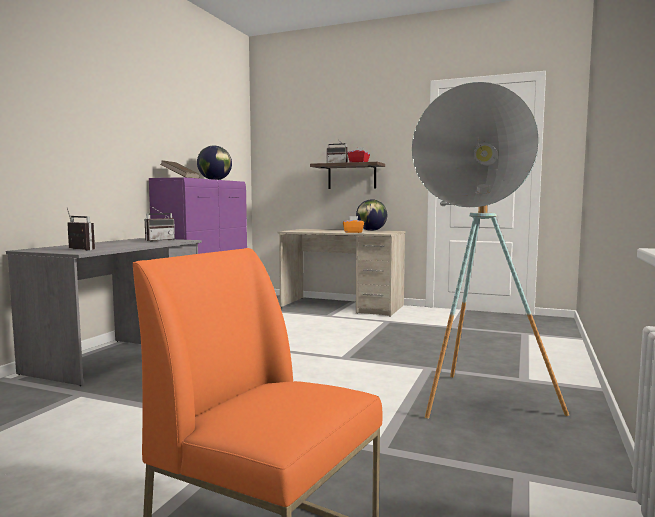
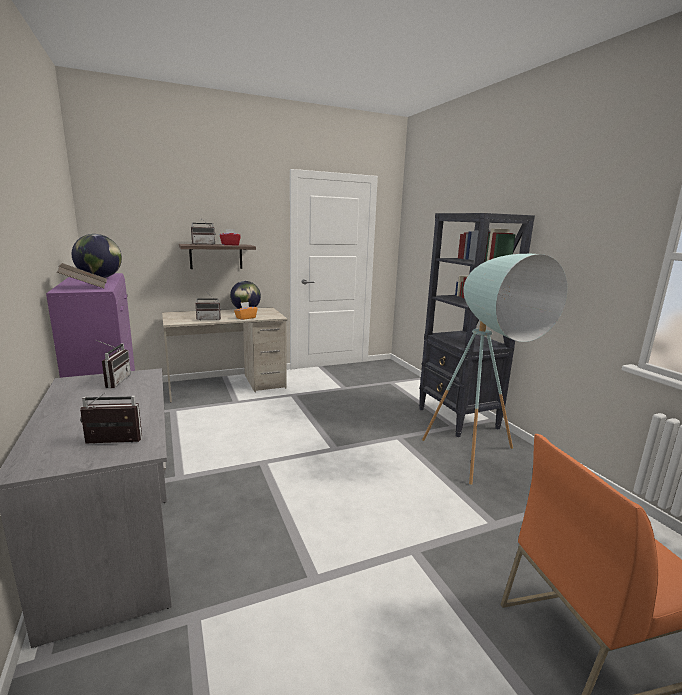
camera: 45 degrees left, 10 degrees up
none -> radio [195,294,221,320]
none -> black bookcase [419,213,535,437]

